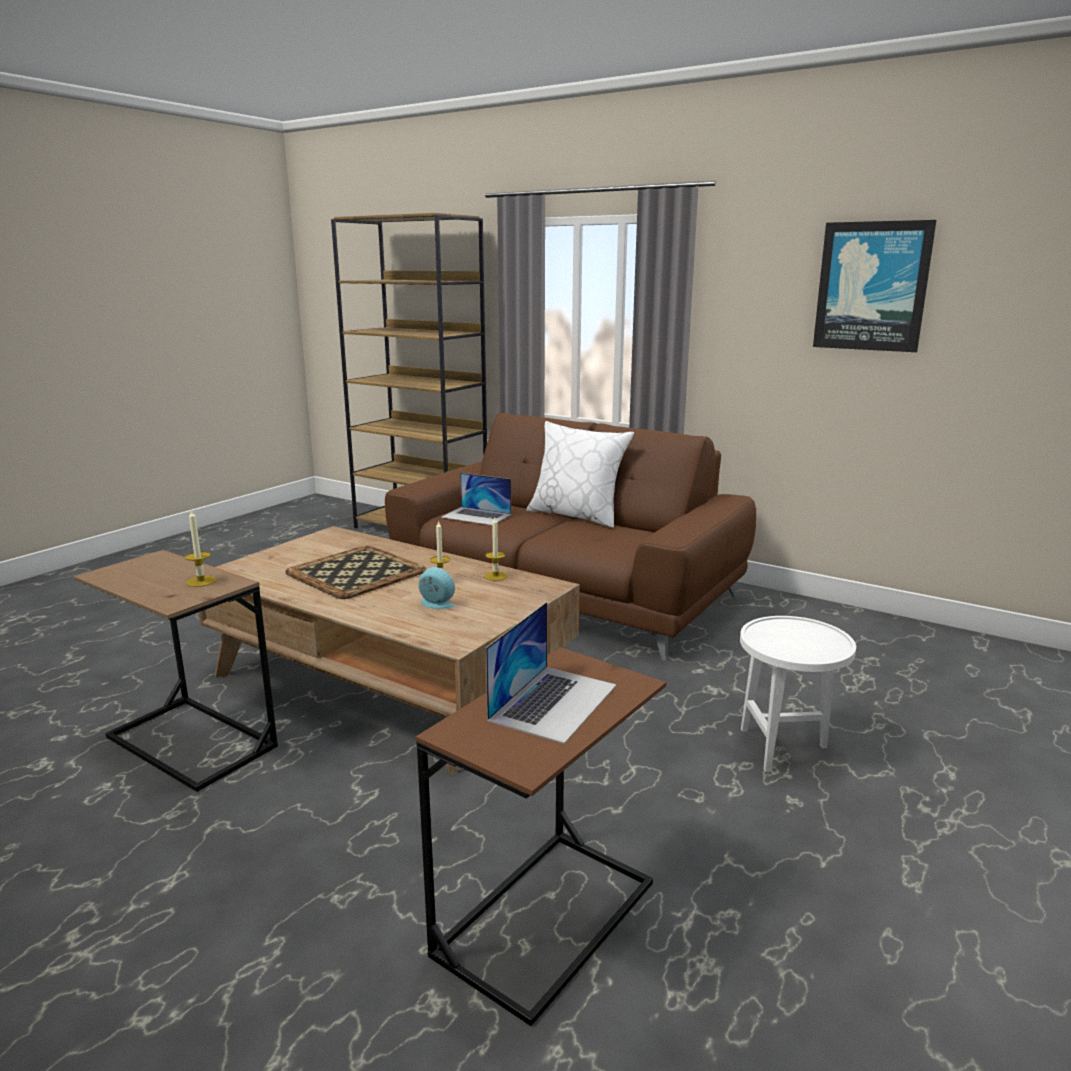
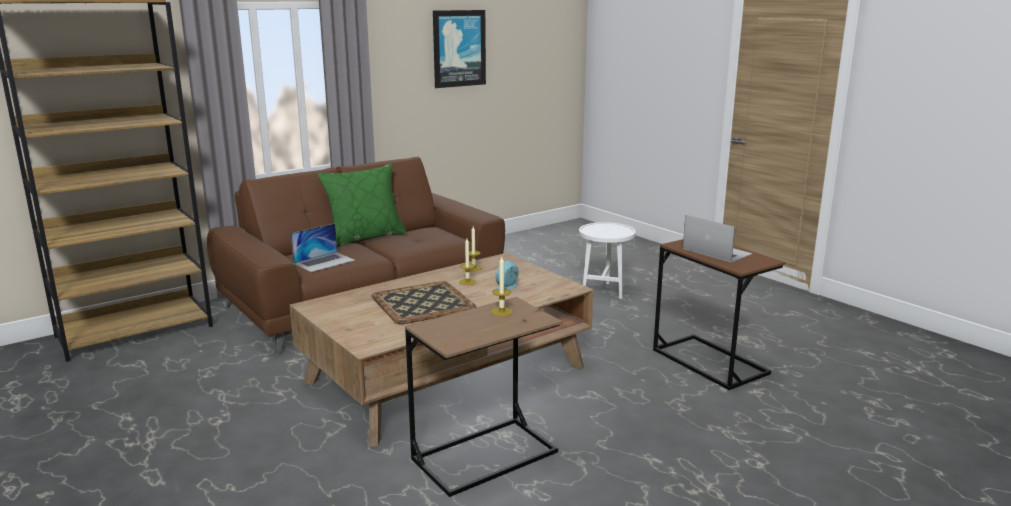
camera: 70 degrees left, 0 degrees up
white pillow [526,421,634,528] -> green pillow [318,163,407,247]

